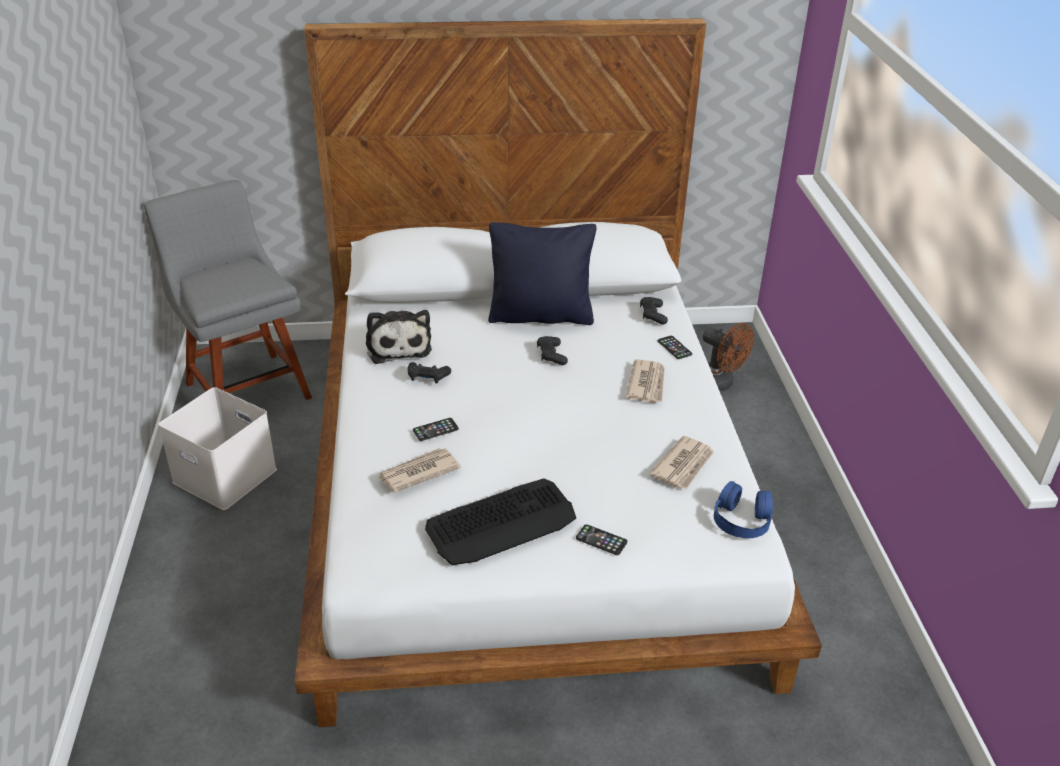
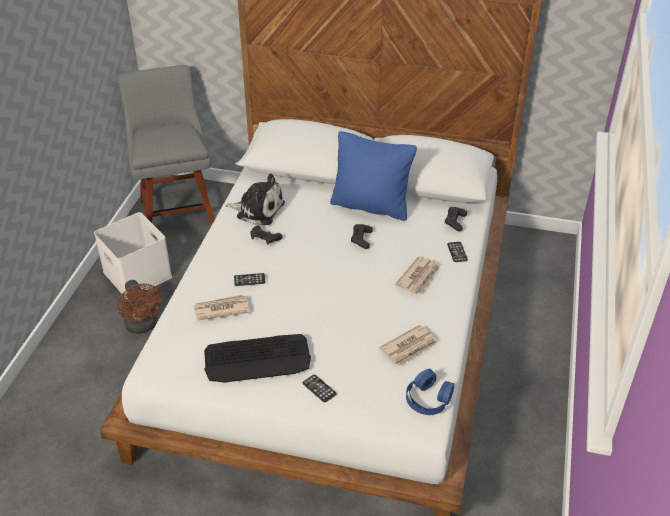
camera: 20 degrees right, 5 degrees up
plush toy [366,310,432,364] -> plush toy turned 75 degrees counterclockwise [225,173,285,225]
black pillow [488,222,596,325] -> blue pillow [330,131,417,221]
brown fan [703,323,754,391] -> brown fan moved to [117,280,162,334]

